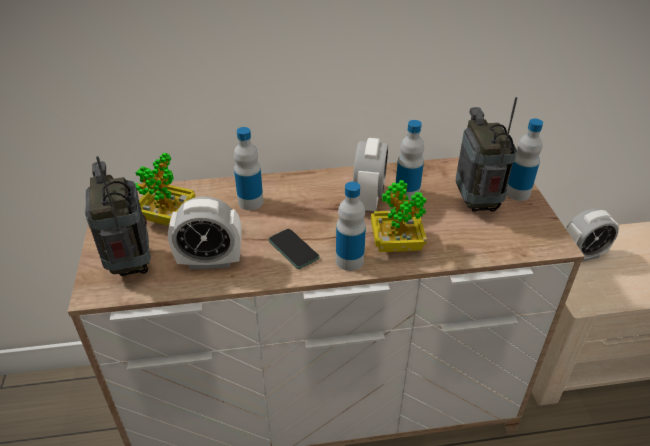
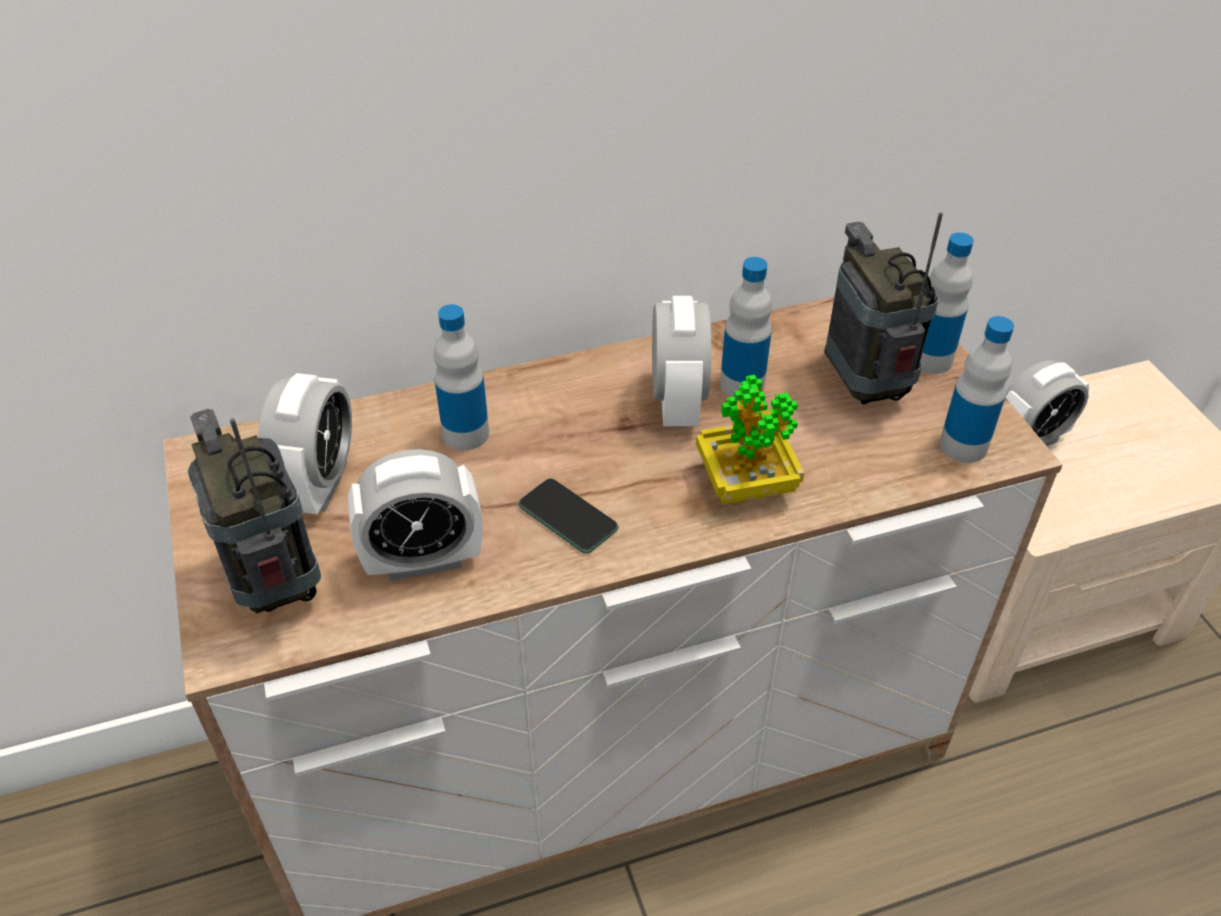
camera: 10 degrees left, 5 degrees up
potted plant [135,153,196,226] -> alarm clock [258,373,352,514]
bottle [336,182,366,271] -> bottle moved to [940,316,1014,463]

